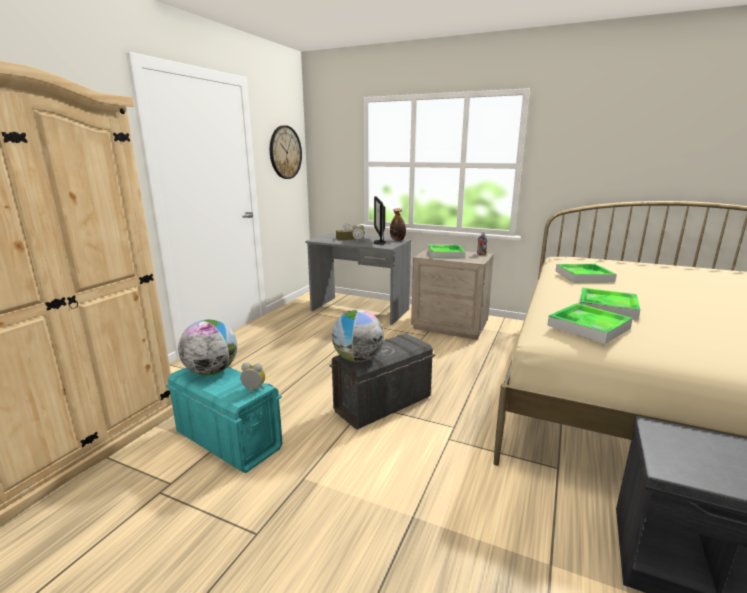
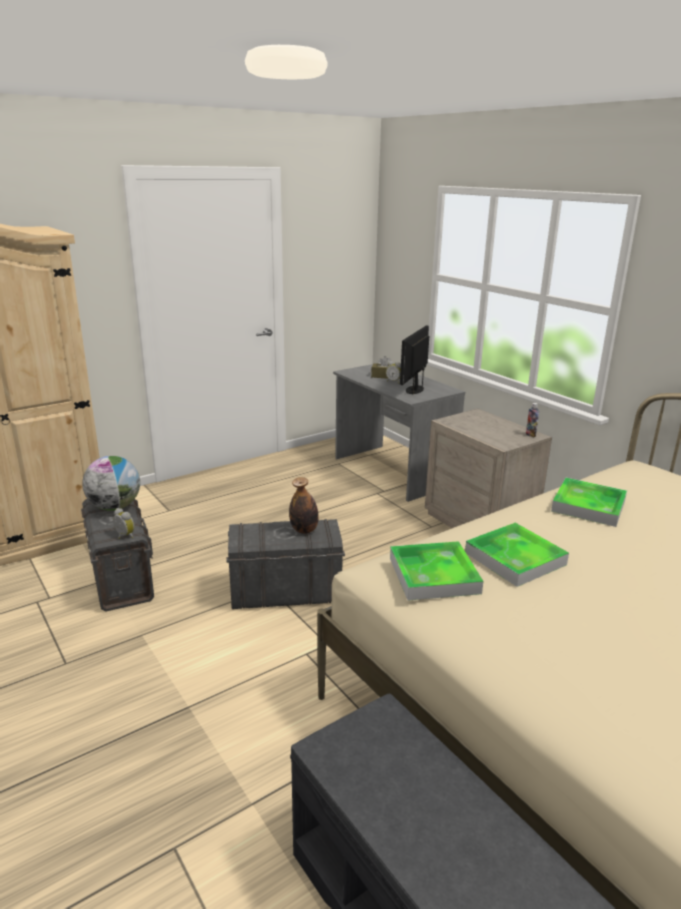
camera: 30 degrees right, 5 degrees up
turquoise storage box [166,366,282,473] -> grey storage box [81,499,154,612]
wall clock [270,125,302,179] -> none
globe [332,310,384,362] -> none
bottle [390,208,406,241] -> bottle moved to [289,477,319,534]
tray [428,245,465,258] -> none

